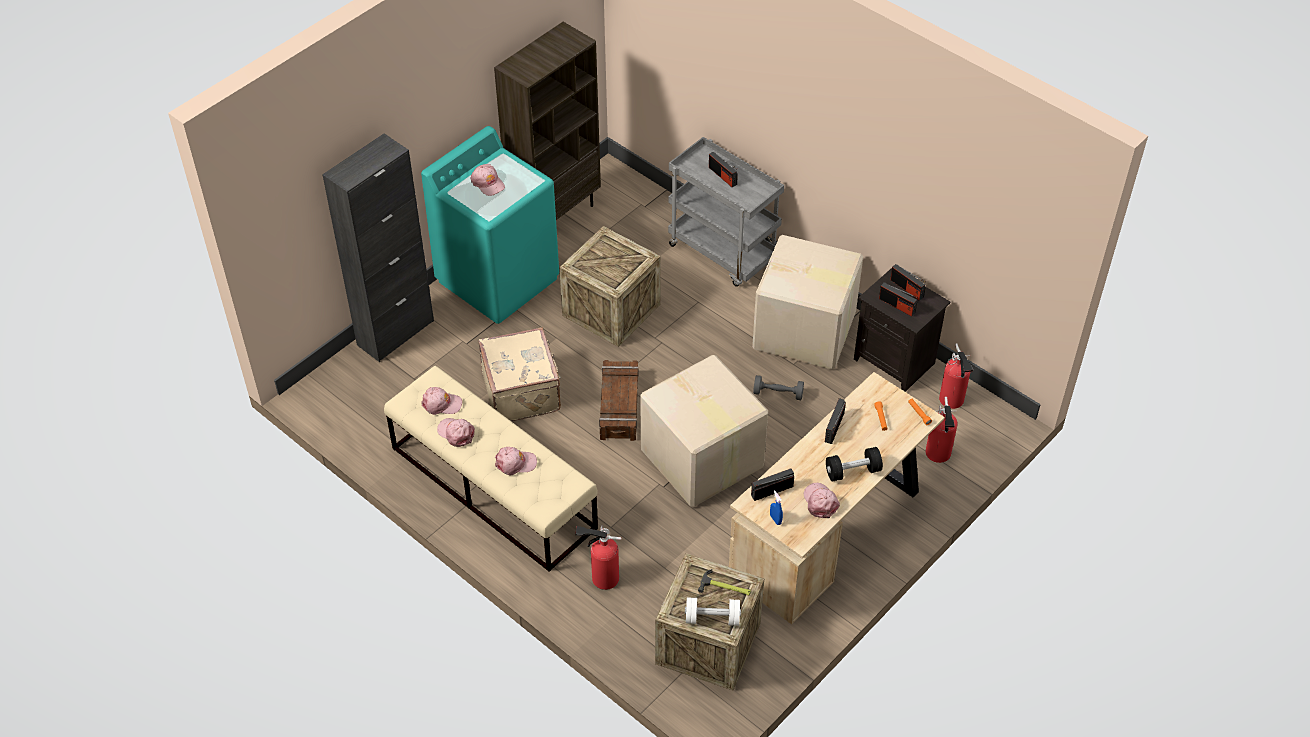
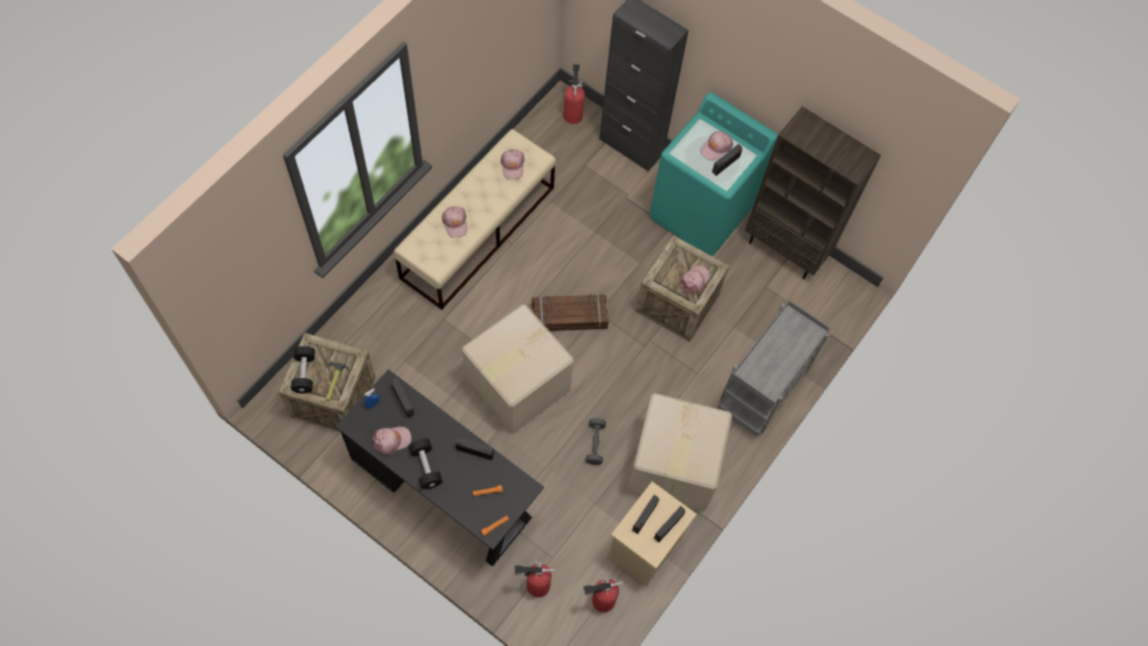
camera: 80 degrees right, 15 degrees up
pink cap [437,418,475,447] -> pink cap moved to [680,265,710,293]
beige suitcase [478,327,561,421] -> none
fire extinguisher [575,525,621,590] -> fire extinguisher moved to [563,64,586,124]
white dumbbell [685,597,741,626] -> black dumbbell [291,346,315,394]
radio [709,152,738,187] -> radio moved to [712,144,742,176]
beige desk [729,372,945,624] -> black desk [336,369,544,567]
black nightstand [854,268,950,392] -> beige nightstand [608,481,697,586]

